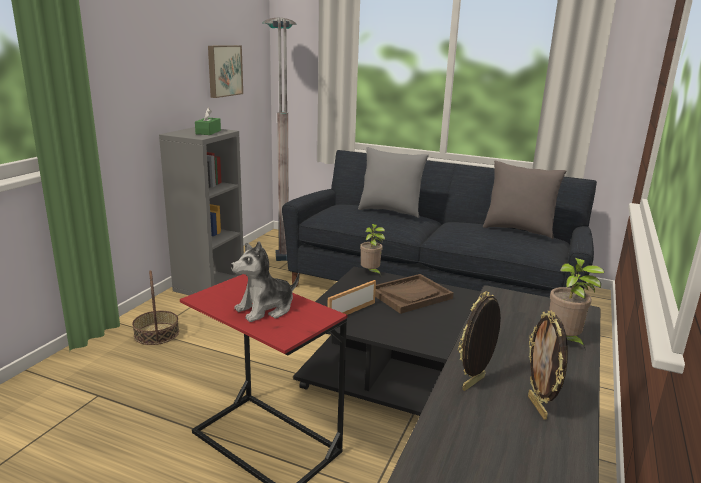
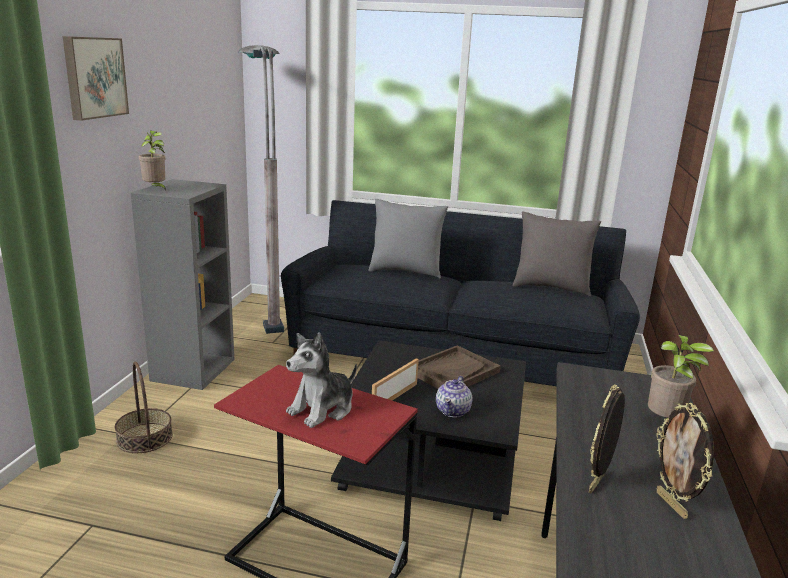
camera: 10 degrees left, 0 degrees up
green tissue box [195,108,221,135] -> none
picture [208,45,243,98] -> picture moved to [63,36,129,121]
potted plant [360,224,385,275] -> potted plant moved to [139,130,166,191]
none -> teapot [436,376,472,417]

